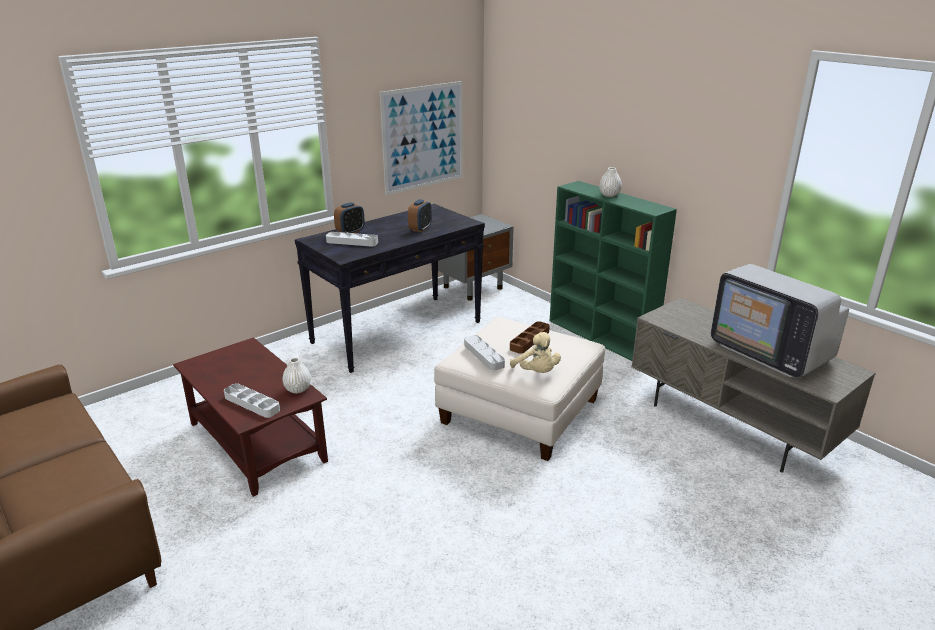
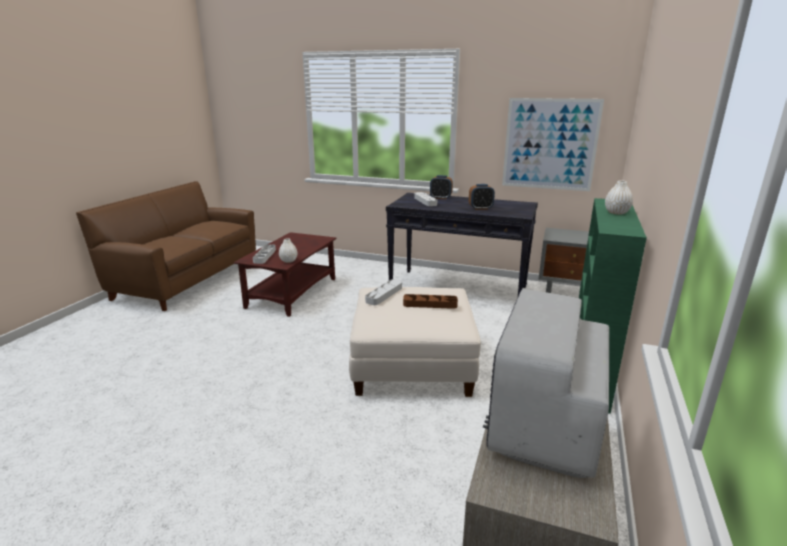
camera: 60 degrees right, 5 degrees down
beige plush toy [510,332,561,373] -> none

